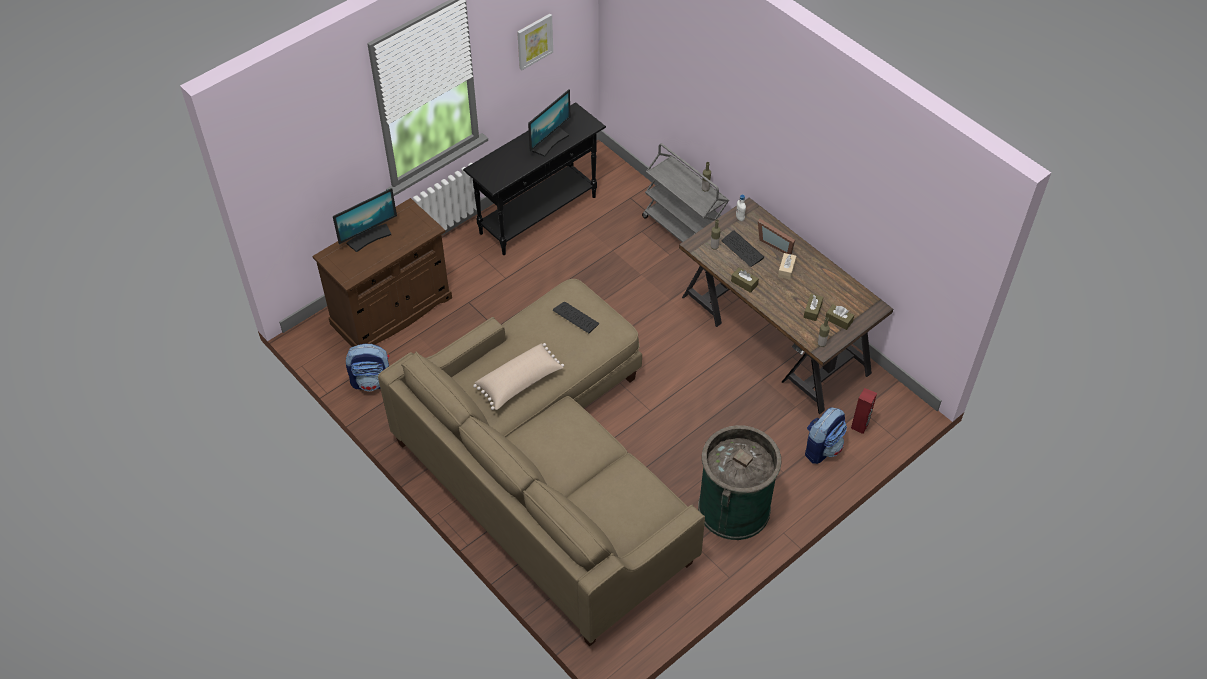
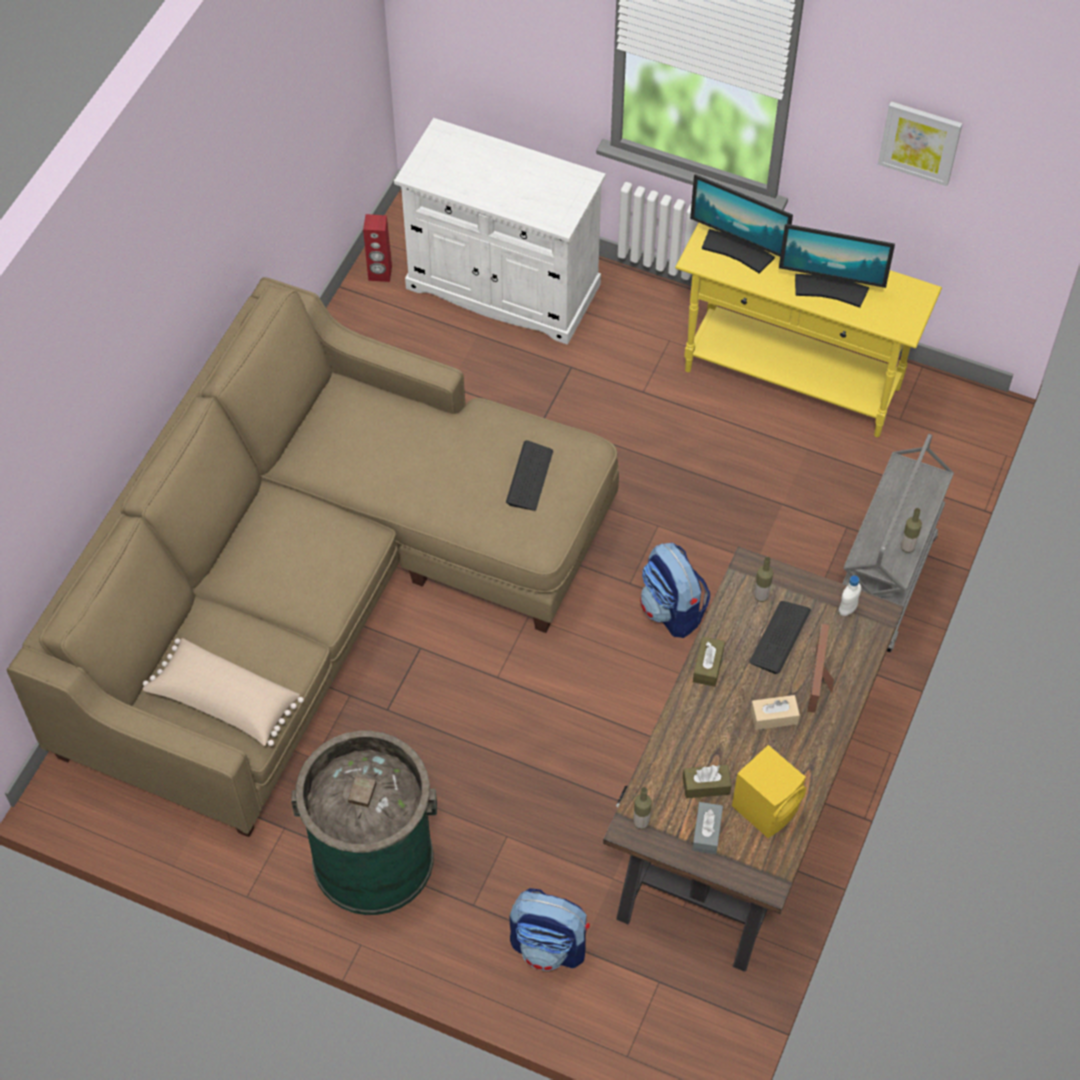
camera: 65 degrees right, 5 degrees up
brown cabinet [312,198,452,347] -> white cabinet [394,118,606,345]
monitor [333,188,397,252] -> monitor moved to [690,174,793,274]
backpack [346,343,390,391] -> backpack moved to [640,543,710,638]
black console table [463,102,606,255] -> yellow console table [675,222,942,437]
beige pillow [473,343,564,410] -> beige pillow moved to [143,638,304,746]
brown tissue box [825,304,854,330] -> grey tissue box [692,802,723,854]
red speaker [851,388,877,434] -> red speaker moved to [363,214,392,282]
none -> yellow speaker [732,745,806,838]

